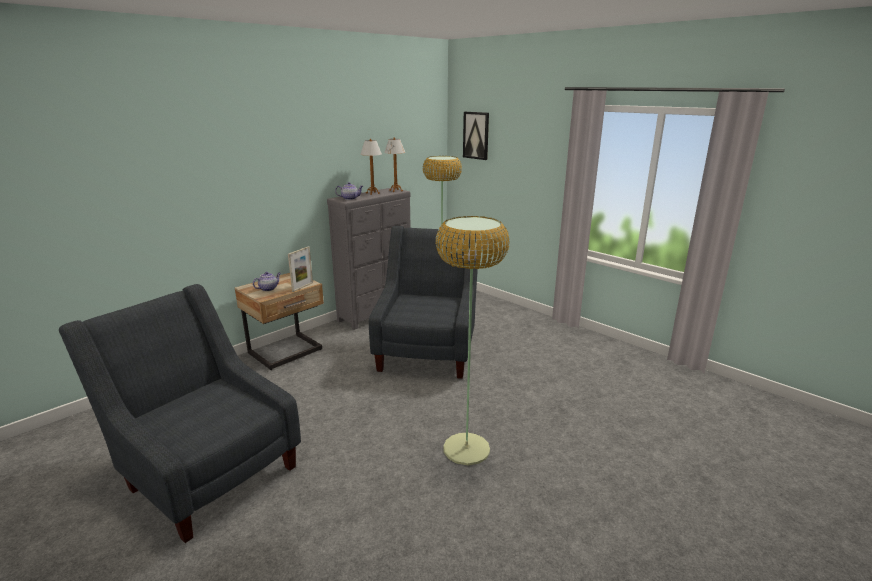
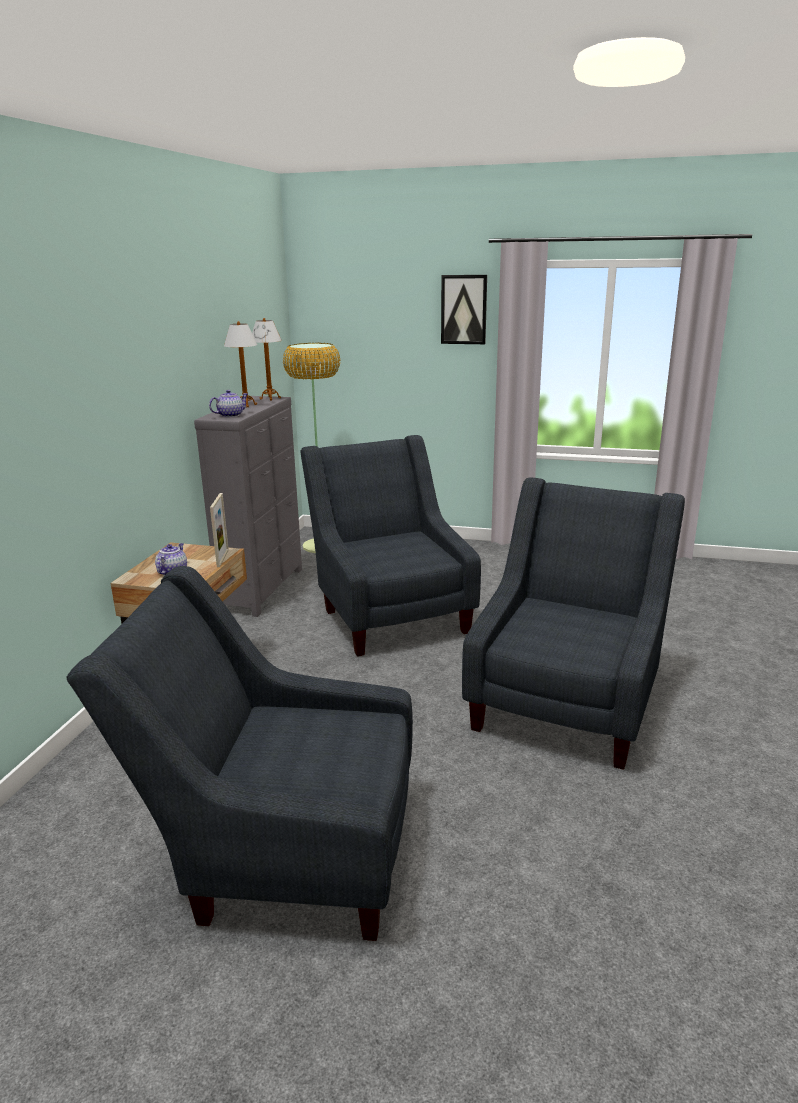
camera: 30 degrees left, 0 degrees up
floor lamp [436,216,510,466] -> grey armchair [462,478,685,770]
picture [463,112,489,160] -> picture moved to [441,275,487,344]

